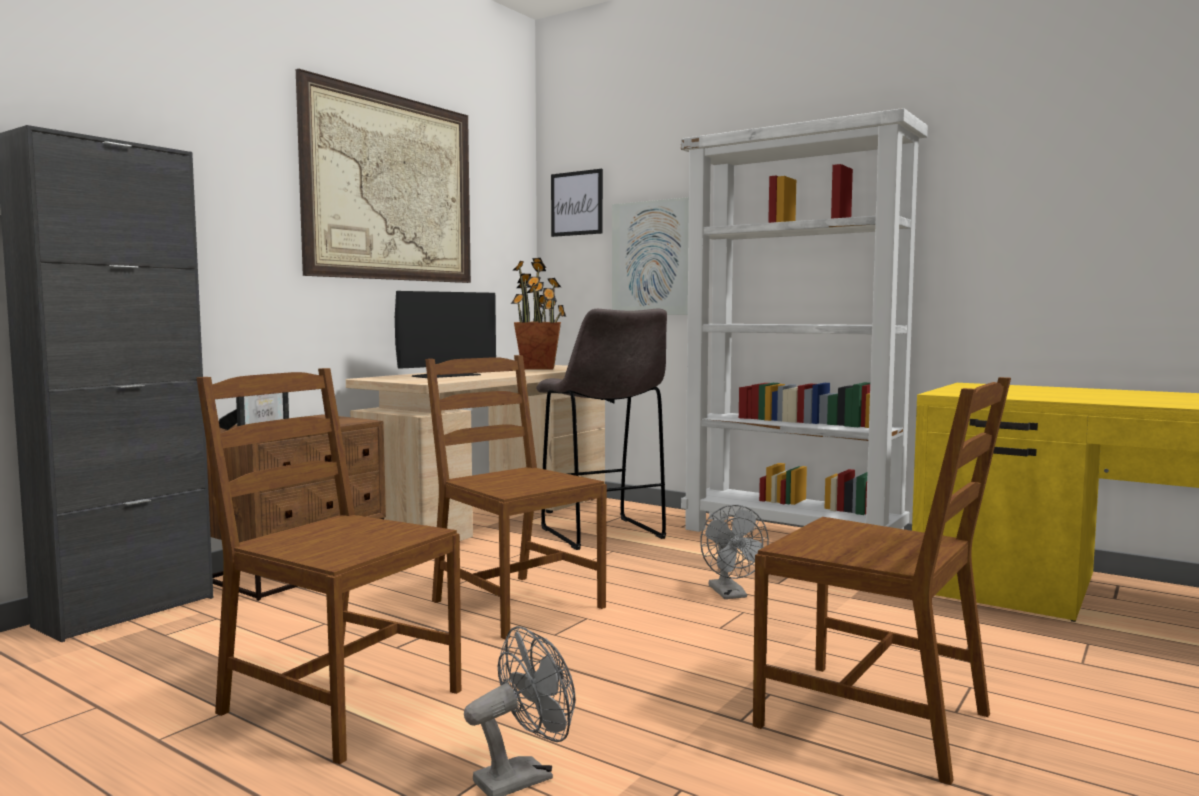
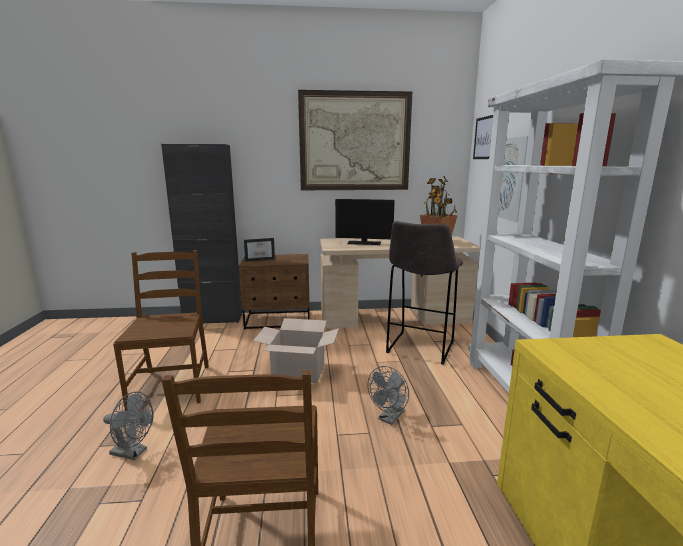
camera: 50 degrees right, 10 degrees up
brown chair [425,355,607,640] -> cardboard box [253,318,339,383]

